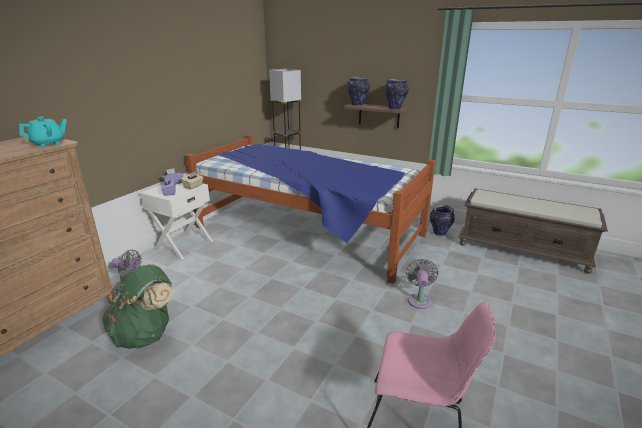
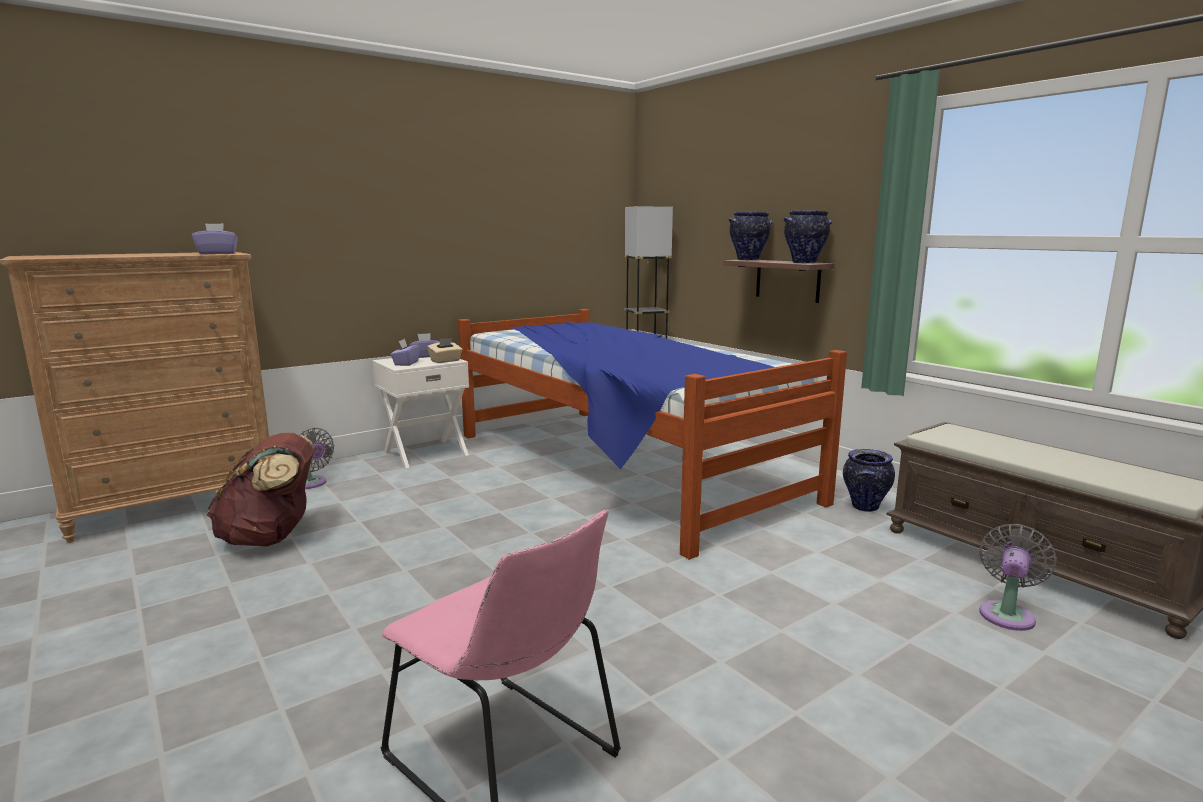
camera: 25 degrees right, 10 degrees down
turquoise teapot [19,117,67,147] -> purple tissue box [192,223,238,254]
green backpack [102,264,173,349] -> brown backpack [207,433,314,546]
grey fan [406,259,438,309] -> grey fan moved to [979,524,1057,631]

